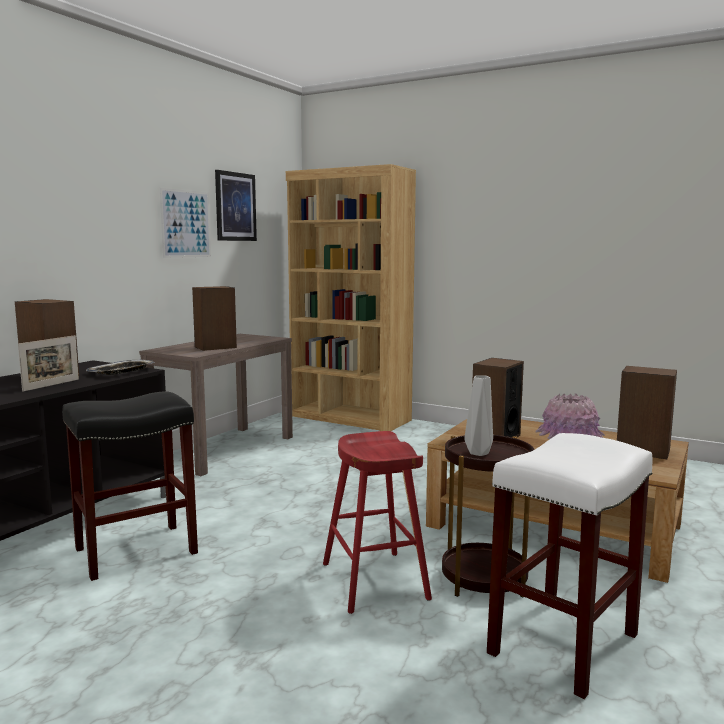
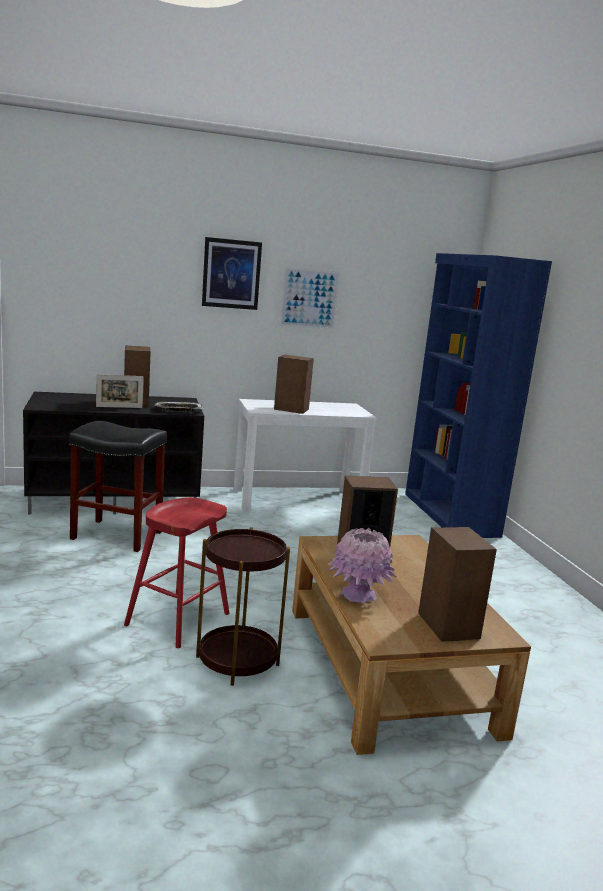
camera: 45 degrees right, 5 degrees up
brown console table [139,334,293,476] -> white console table [233,399,377,511]
picture [215,170,257,241] -> picture moved to [202,237,262,310]
brown bookcase [286,164,416,431] -> blue bookcase [405,253,552,538]
grey vase [464,375,493,456] -> none
white stool [487,433,653,699] -> none

